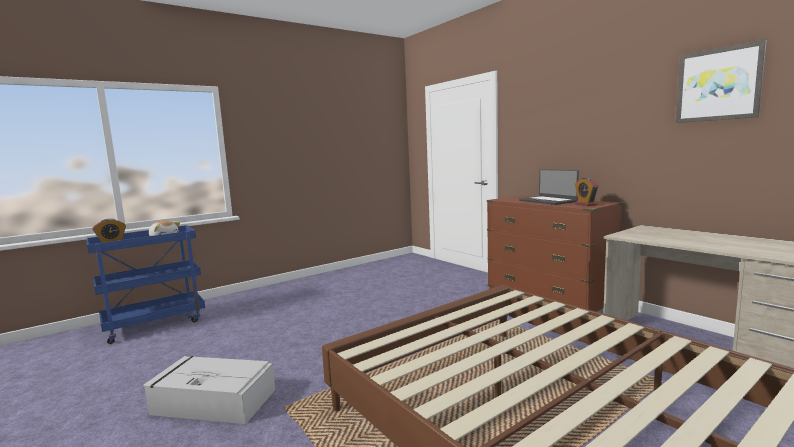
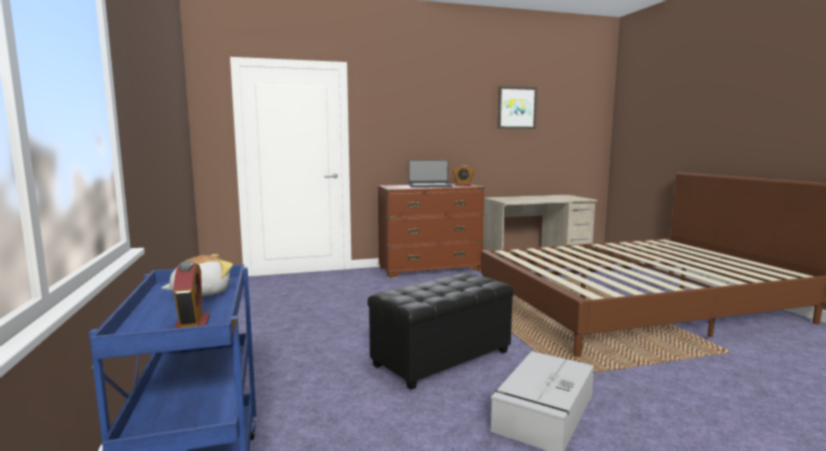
camera: 70 degrees left, 0 degrees up
none -> black ottoman [368,273,514,390]

